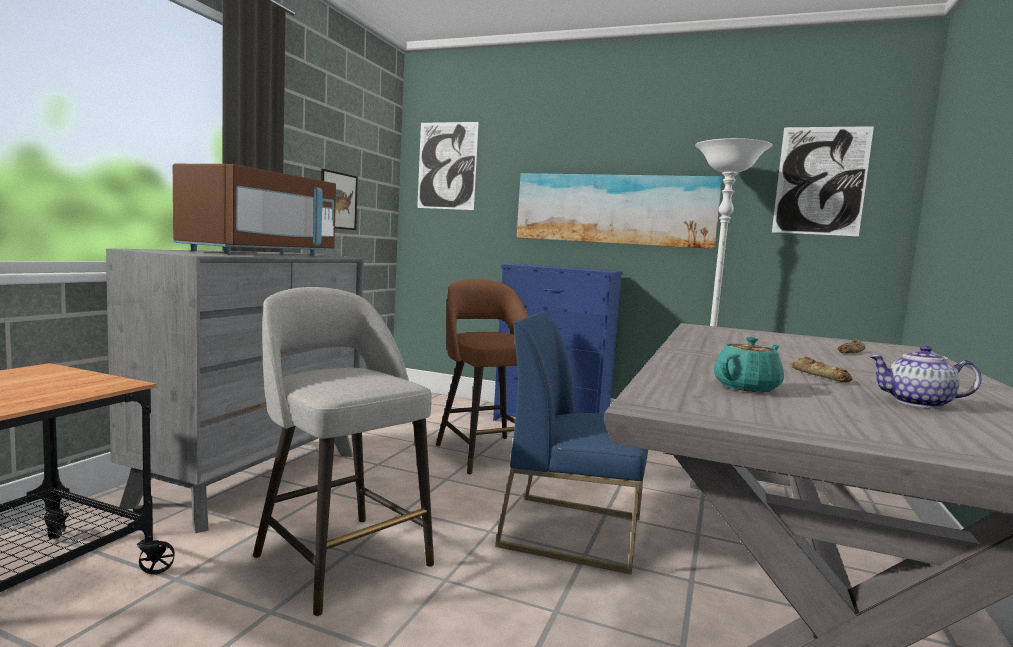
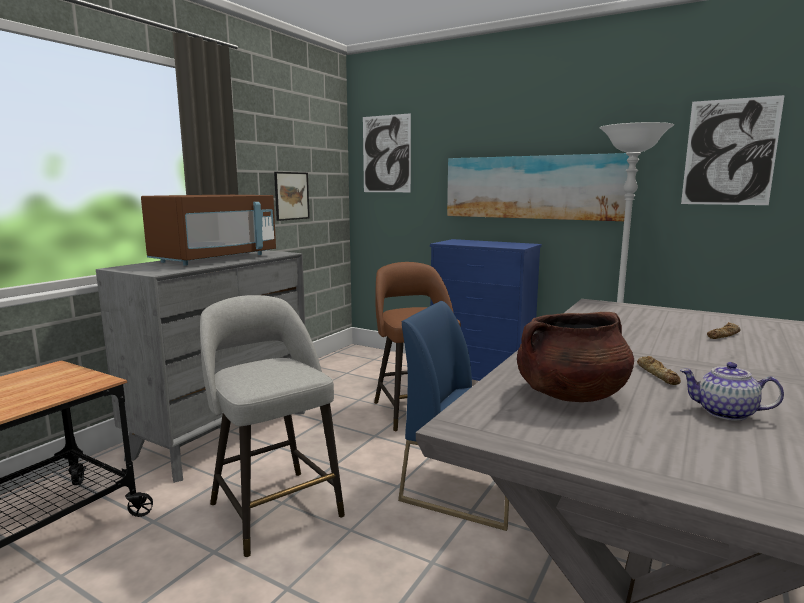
camera: 10 degrees right, 5 degrees up
turquoise teapot [714,337,784,392] -> brown cooking pot [517,312,634,402]

